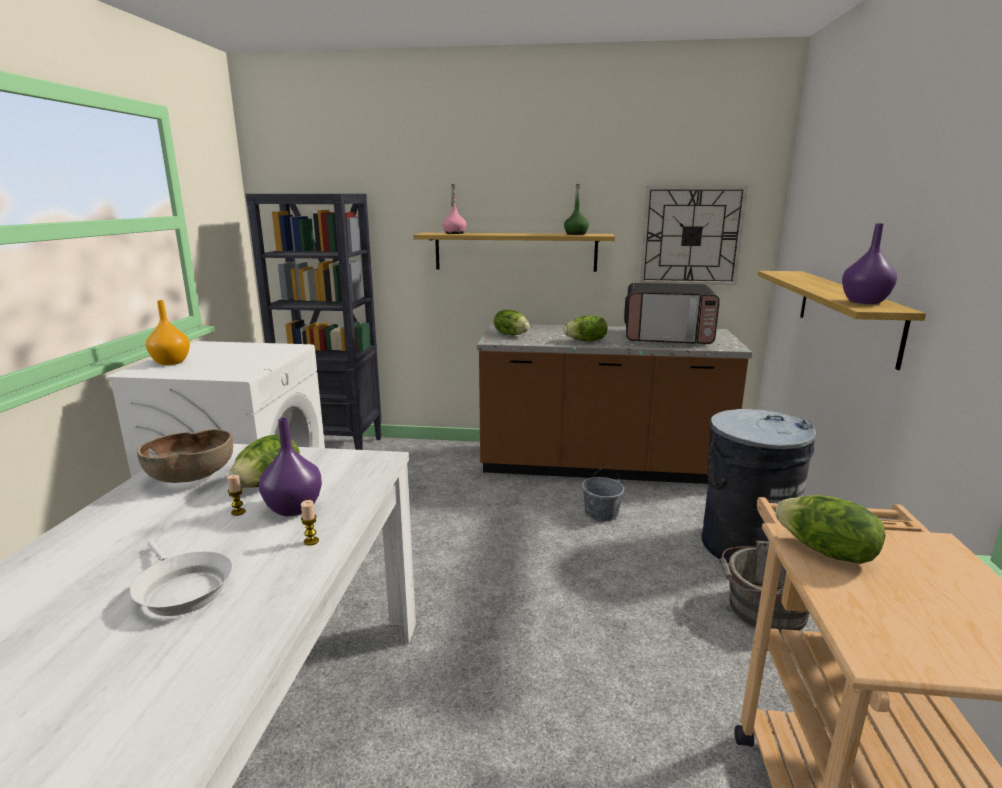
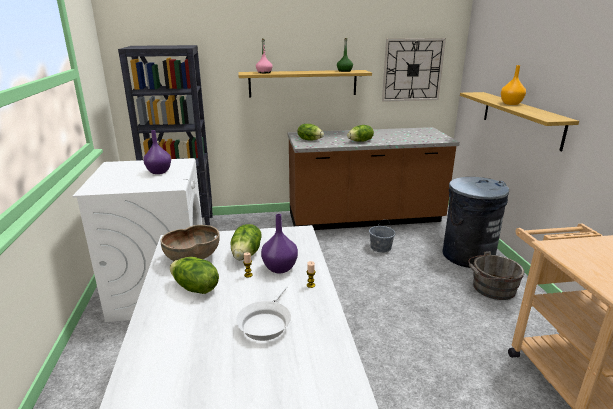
camera: 15 degrees left, 5 degrees up
white frying pan [130,540,233,616] -> white frying pan turned 75 degrees clockwise [236,285,291,341]
orange vase [146,300,190,365] -> orange vase moved to [501,65,526,105]
microwave [624,283,720,344] -> none
lettuce [775,495,885,564] -> lettuce moved to [170,257,219,294]
purple vase [842,223,897,304] -> purple vase moved to [143,130,171,174]

